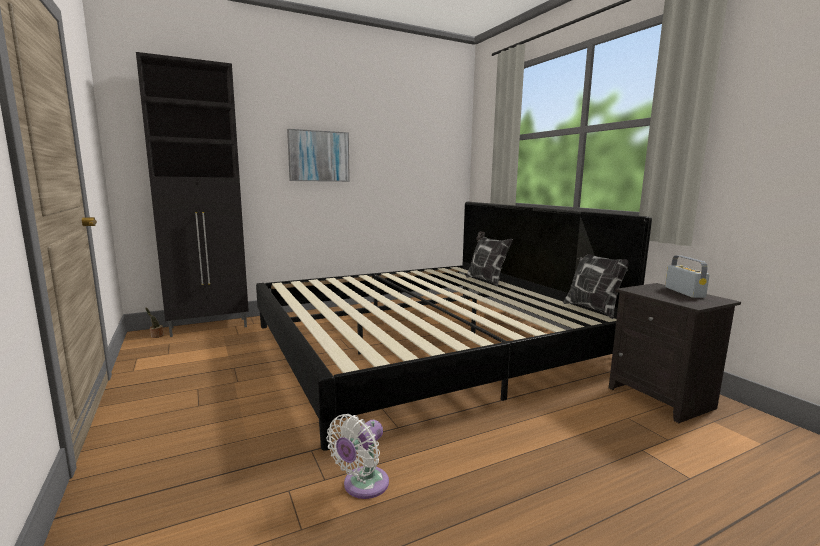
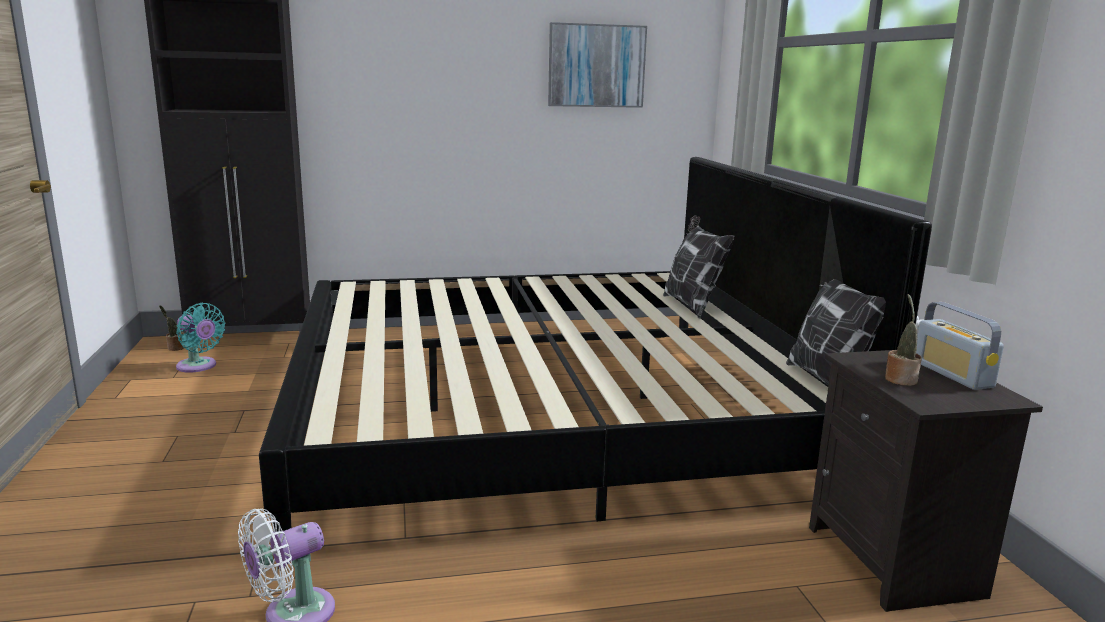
camera: 15 degrees right, 5 degrees up
picture [287,129,350,182] -> picture moved to [548,22,647,108]
radio [665,256,710,298] -> radio turned 150 degrees clockwise [916,302,1004,390]
none -> turquoise fan [176,303,225,373]
none -> potted plant [885,294,922,386]

